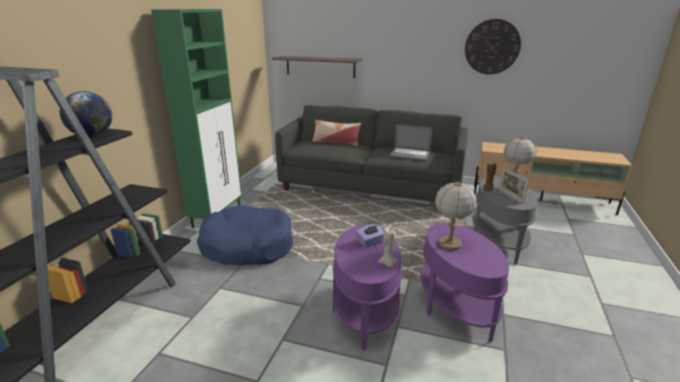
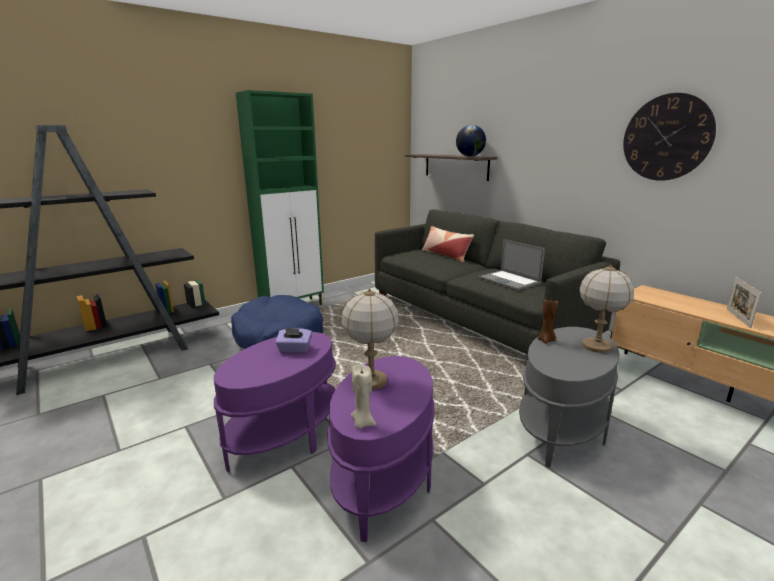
camera: 35 degrees right, 5 degrees down
globe [60,91,112,137] -> globe moved to [456,125,486,157]
beige candle [378,227,398,267] -> beige candle moved to [351,364,377,429]
picture frame [499,167,529,203] -> picture frame moved to [727,277,762,328]

